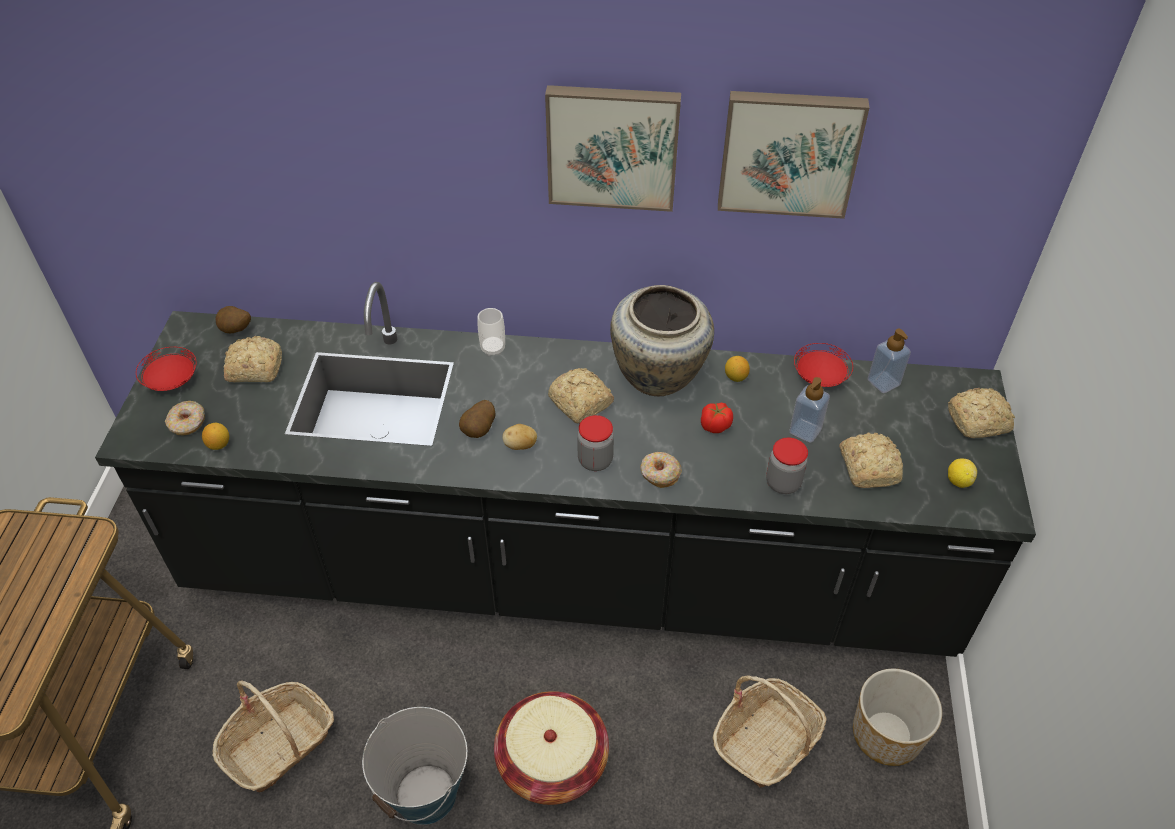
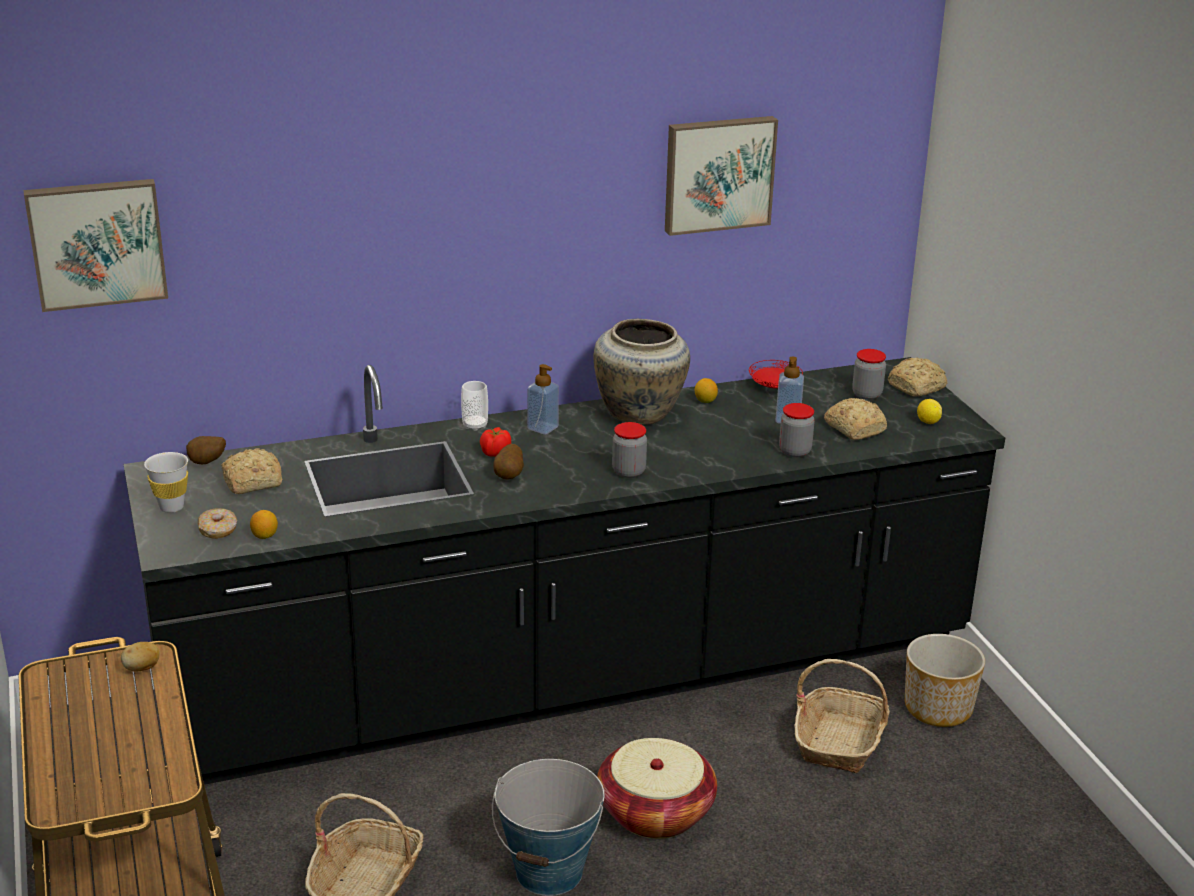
camera: 25 degrees left, 20 degrees down
red plate [136,347,197,391] -> white cup [144,452,188,513]
potato [502,424,537,450] -> potato moved to [121,642,160,672]
picture [545,85,681,212] -> picture moved to [24,179,168,312]
bread [548,368,614,424] -> none
donut [640,452,682,488] -> none
tomato [701,402,733,433] -> tomato moved to [480,427,511,457]
soap dispenser [868,329,911,393] -> soap dispenser moved to [527,364,559,435]
none -> jar [852,349,886,400]

